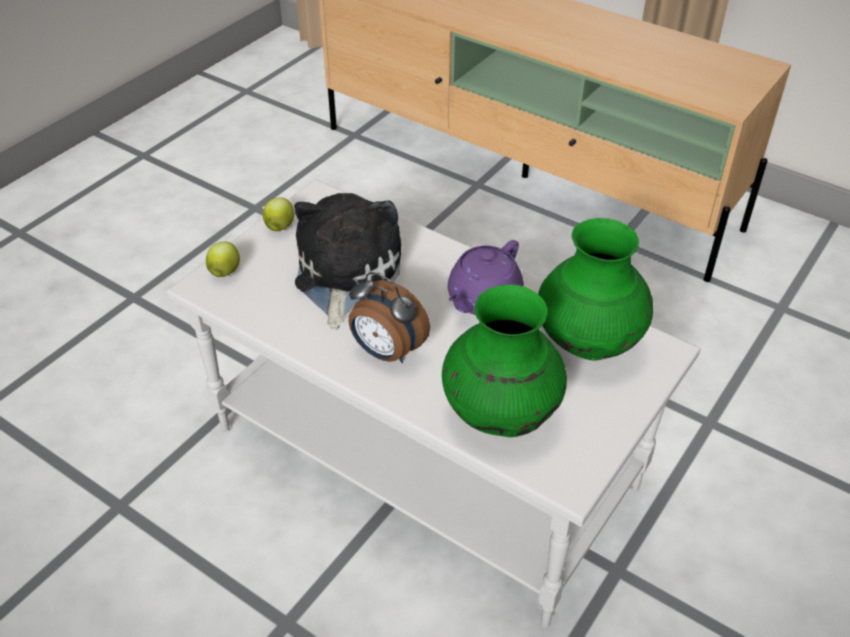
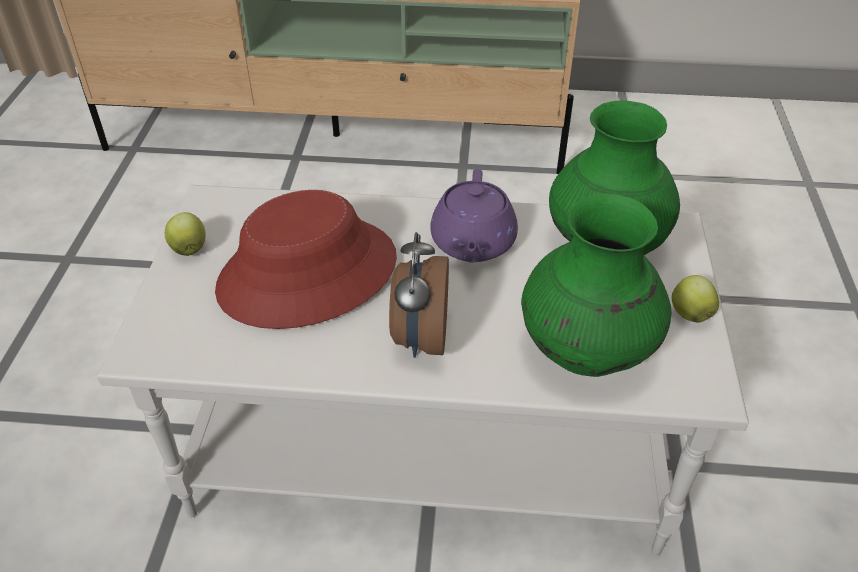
camera: 30 degrees left, 0 degrees up
apple [206,242,240,277] -> apple moved to [672,275,719,323]
plush toy [294,193,401,329] -> red hat [215,190,397,329]
alarm clock [348,272,430,363] -> alarm clock turned 90 degrees clockwise [389,232,449,358]

